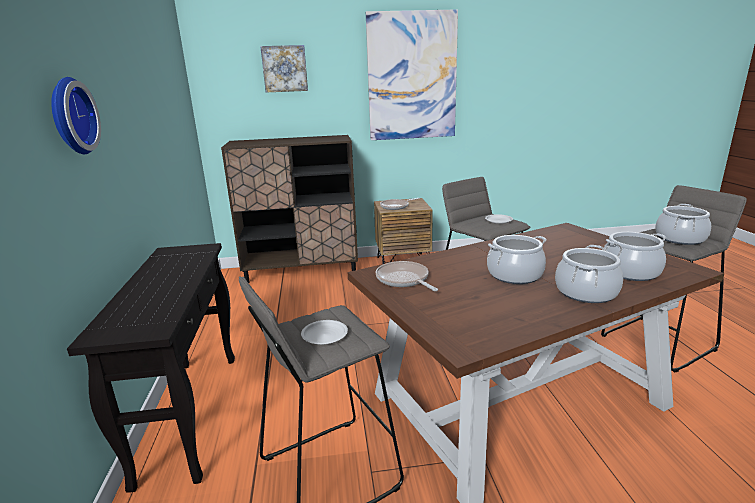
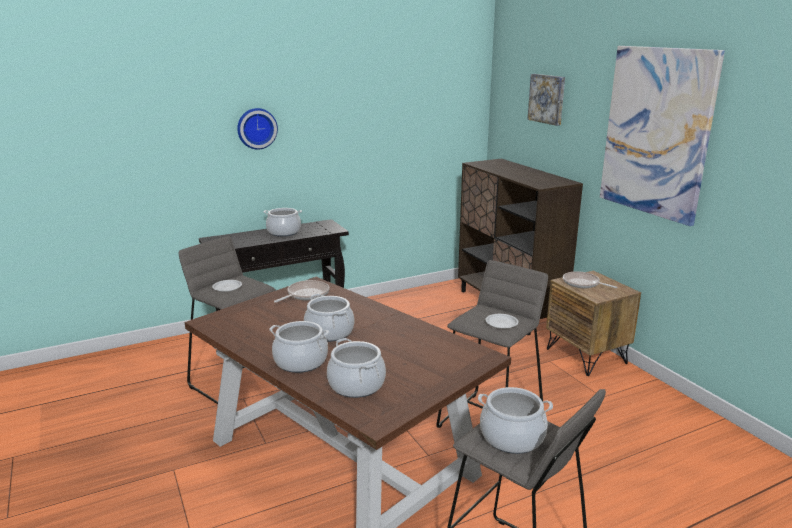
camera: 70 degrees right, 0 degrees up
none -> cooking pot [264,208,302,237]

